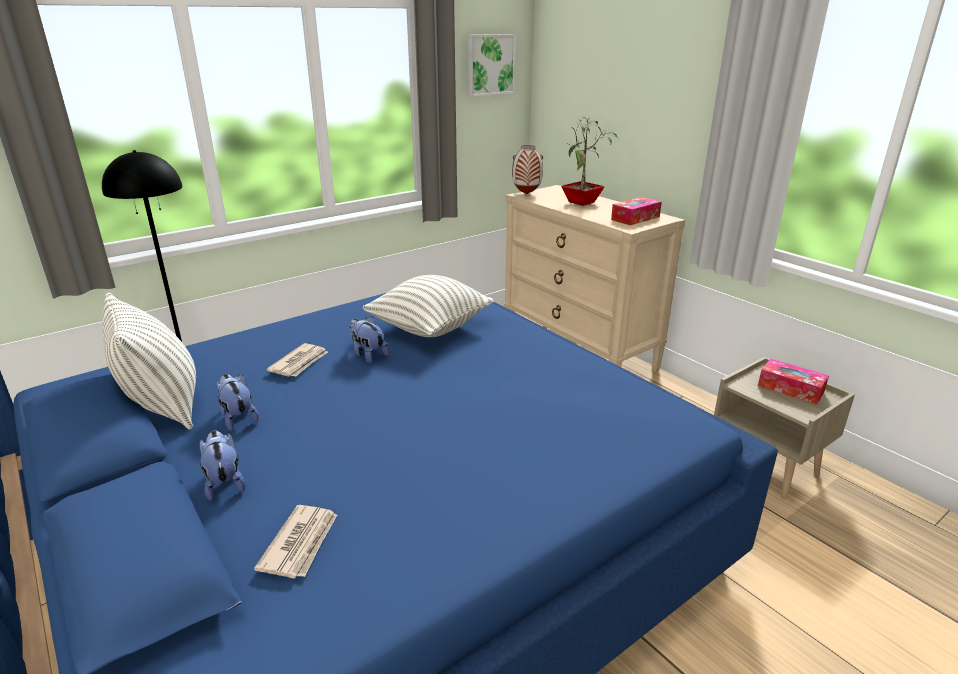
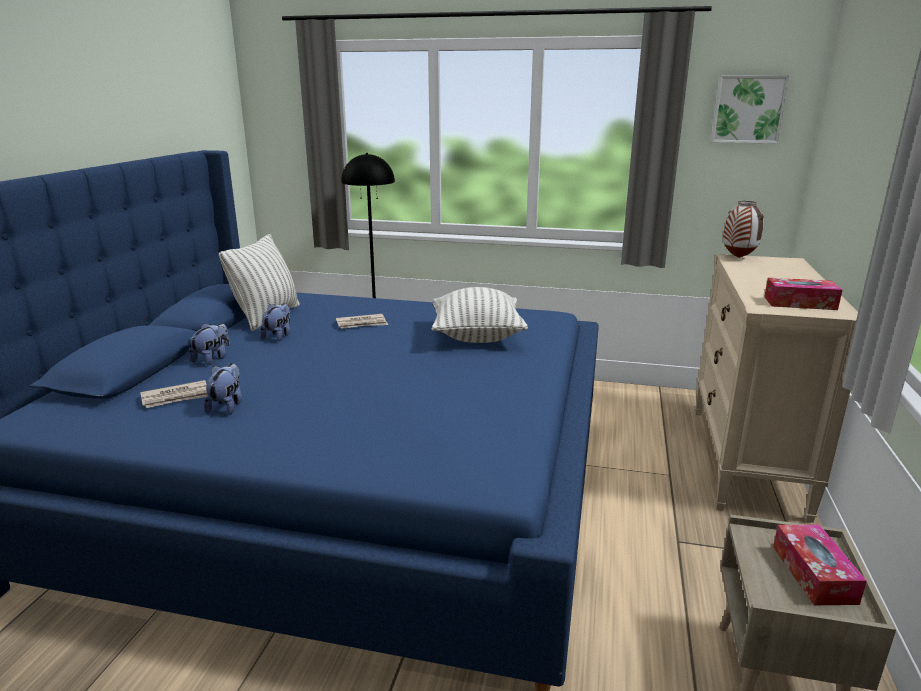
camera: 50 degrees right, 5 degrees down
plush toy [350,317,389,363] -> plush toy moved to [204,363,242,414]
potted plant [562,117,618,206] -> none

